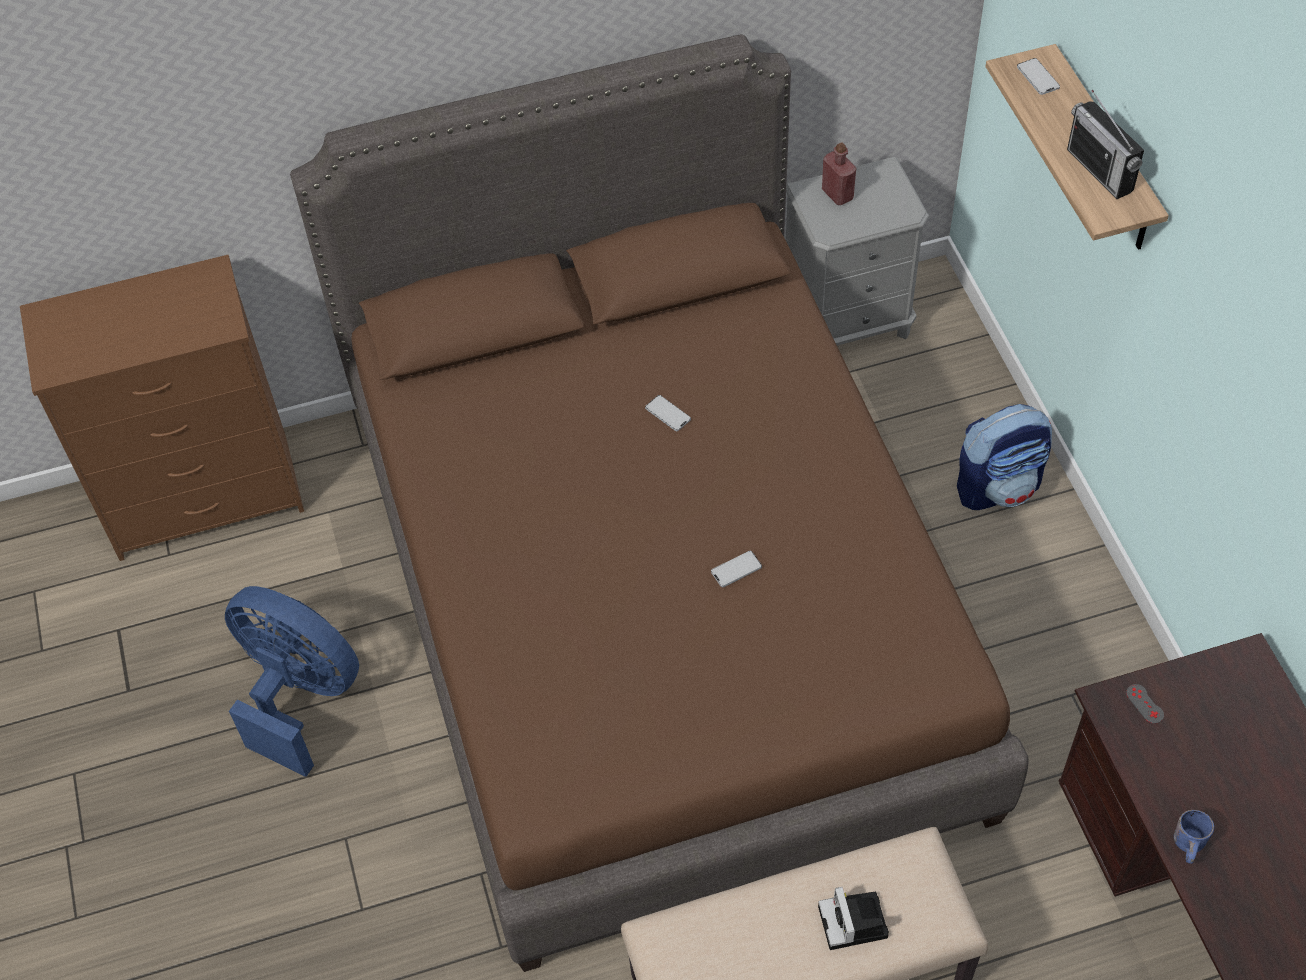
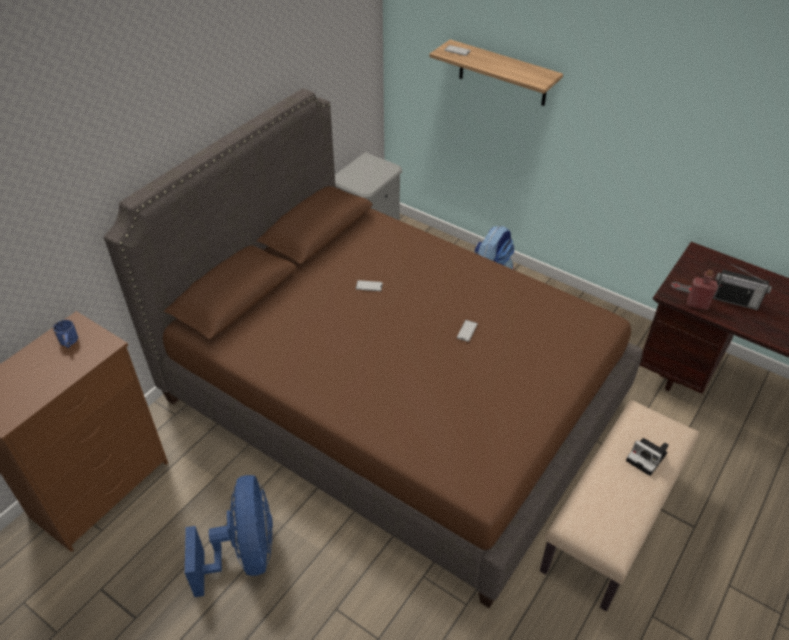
camera: 40 degrees left, 10 degrees down
blue fan [225,586,359,777] -> blue fan turned 90 degrees clockwise [185,475,273,597]
red bottle [822,142,856,205] -> red bottle moved to [687,270,718,310]
radio [1067,90,1144,199] -> radio moved to [713,263,772,311]
blue mug [1174,810,1214,864] -> blue mug moved to [53,320,78,348]

